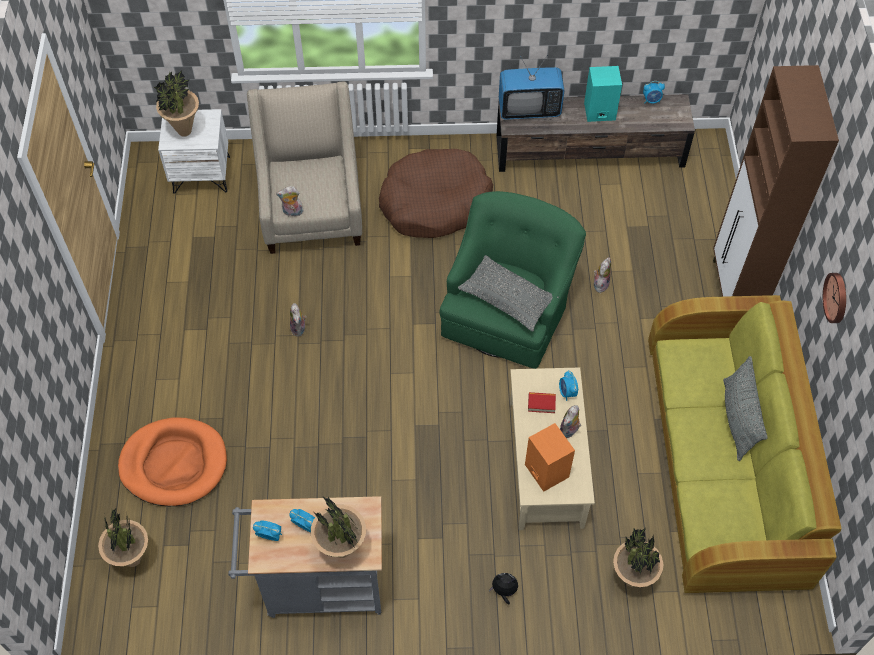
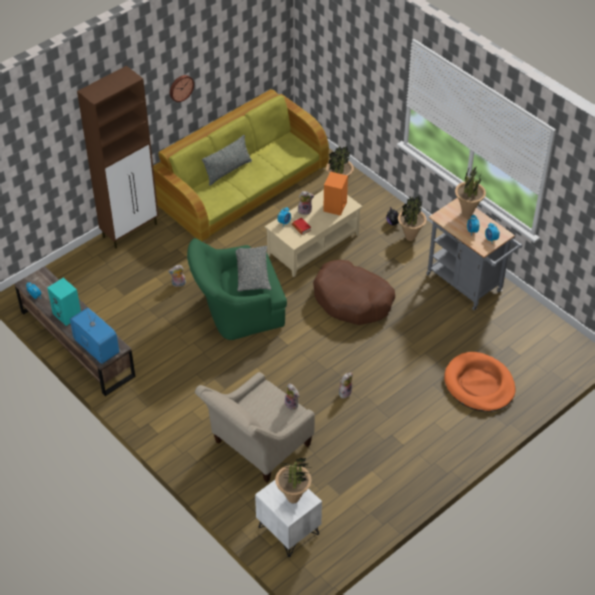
camera: 130 degrees left, 10 degrees down
potted plant [98,509,148,567] -> potted plant moved to [398,196,427,241]
brown dog bed [379,149,493,238] -> brown dog bed moved to [313,260,395,325]

